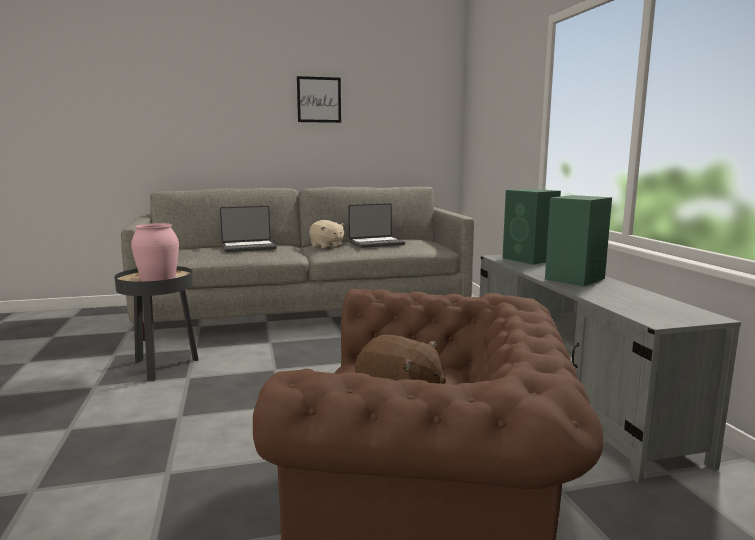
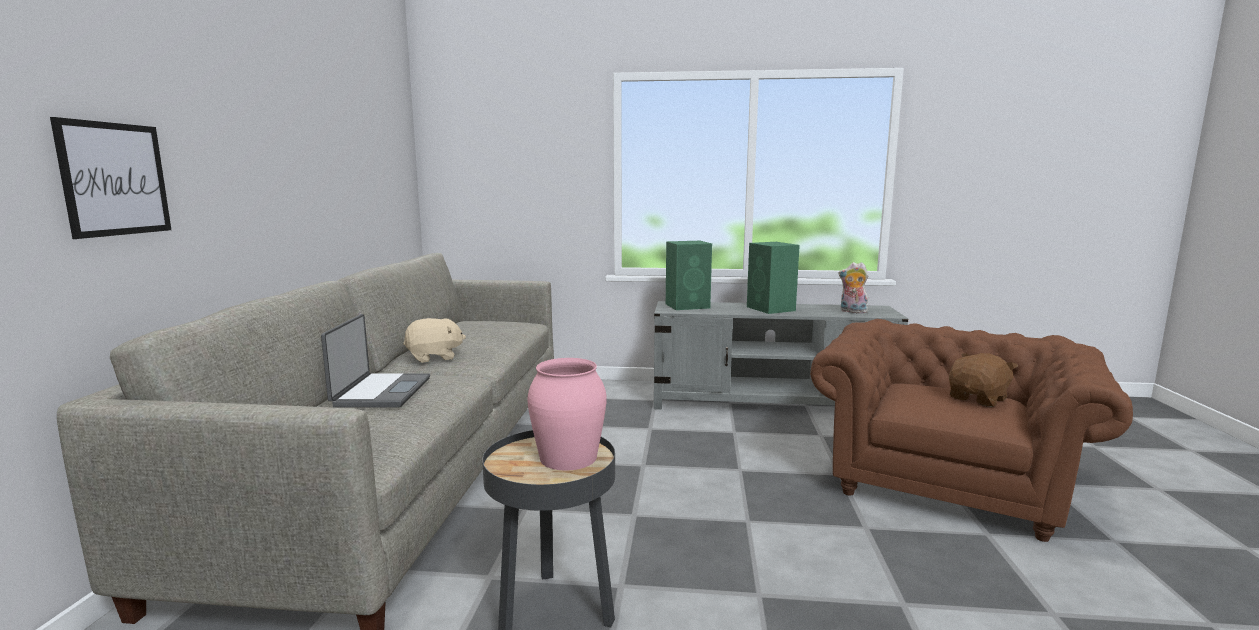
camera: 70 degrees left, 0 degrees up
picture [297,76,341,123] -> picture moved to [50,117,171,239]
laptop [348,203,405,248] -> none
none -> plush toy [839,262,868,313]

